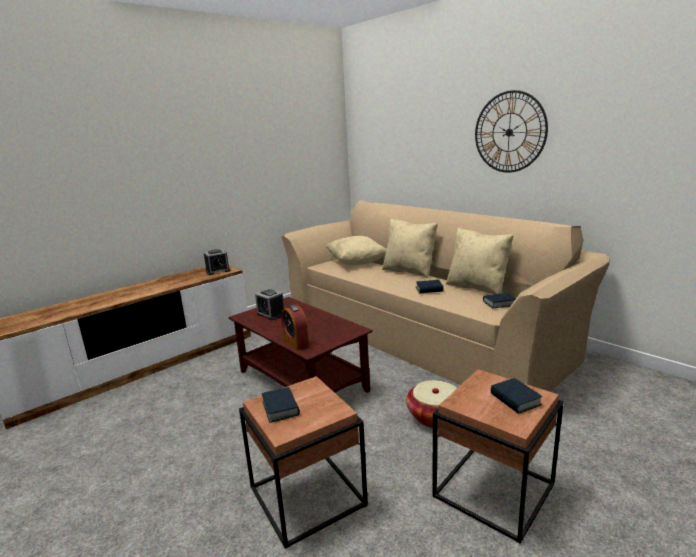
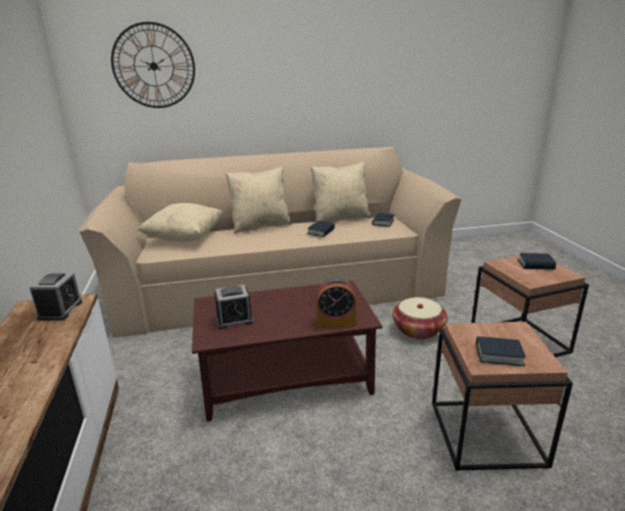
camera: 60 degrees left, 5 degrees up
wall clock [475,90,548,173] -> wall clock moved to [111,22,195,108]

